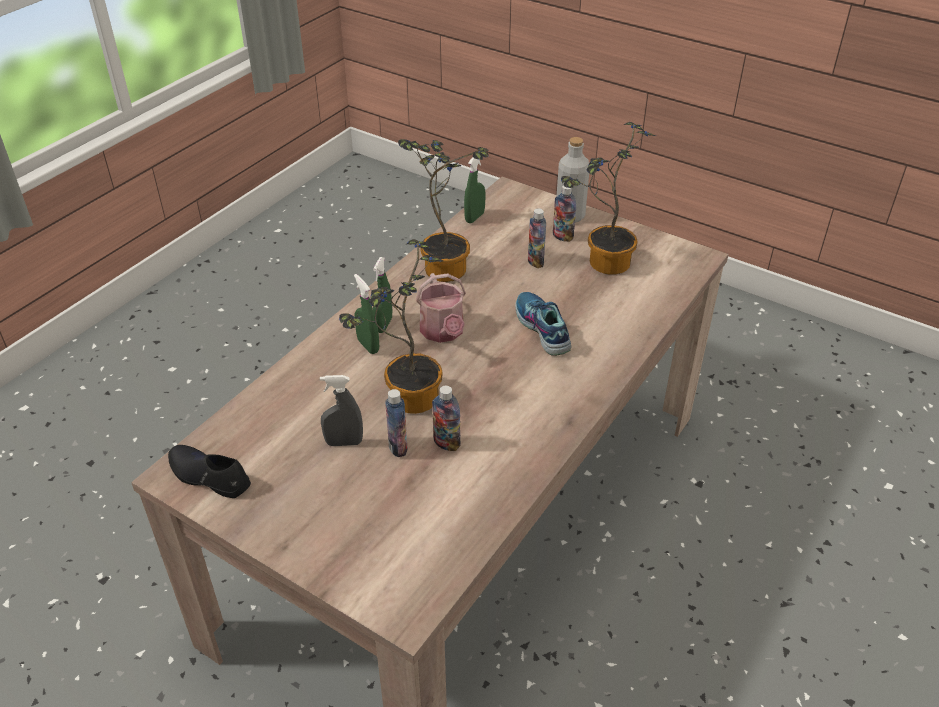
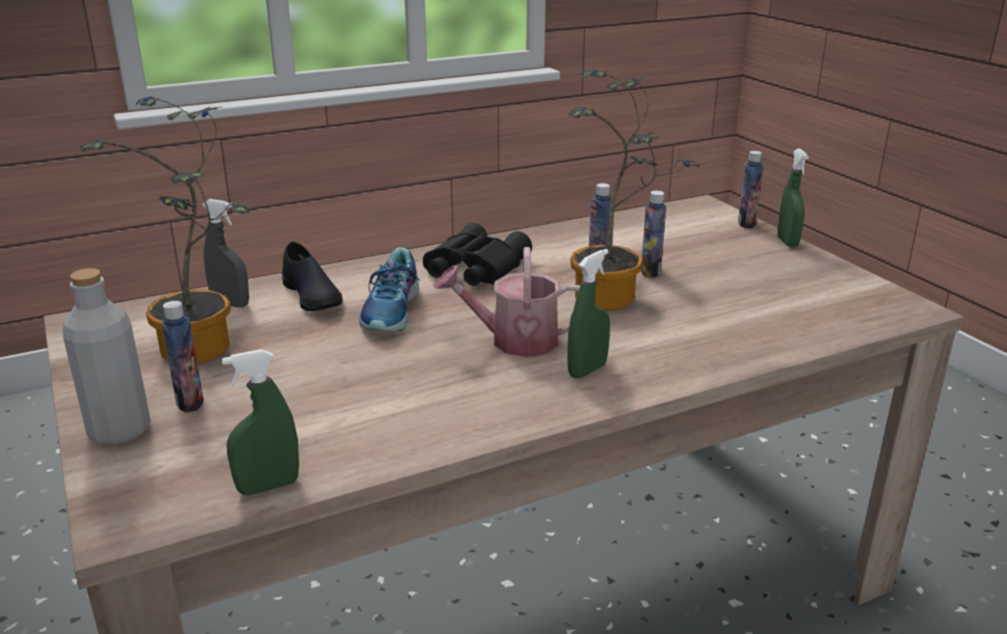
camera: 150 degrees left, 15 degrees down
black shoe [168,445,251,498] -> black shoe moved to [282,241,343,311]
grey spray bottle [320,375,363,446] -> grey spray bottle moved to [202,199,249,308]
green spray bottle [354,274,379,354] -> green spray bottle moved to [777,149,809,247]
potted plant [398,139,488,282] -> none
watering can [416,273,466,343] -> watering can turned 105 degrees counterclockwise [434,247,580,357]
bottle [528,208,546,268] -> bottle moved to [738,151,764,228]
none -> black binoculars [423,223,532,286]

